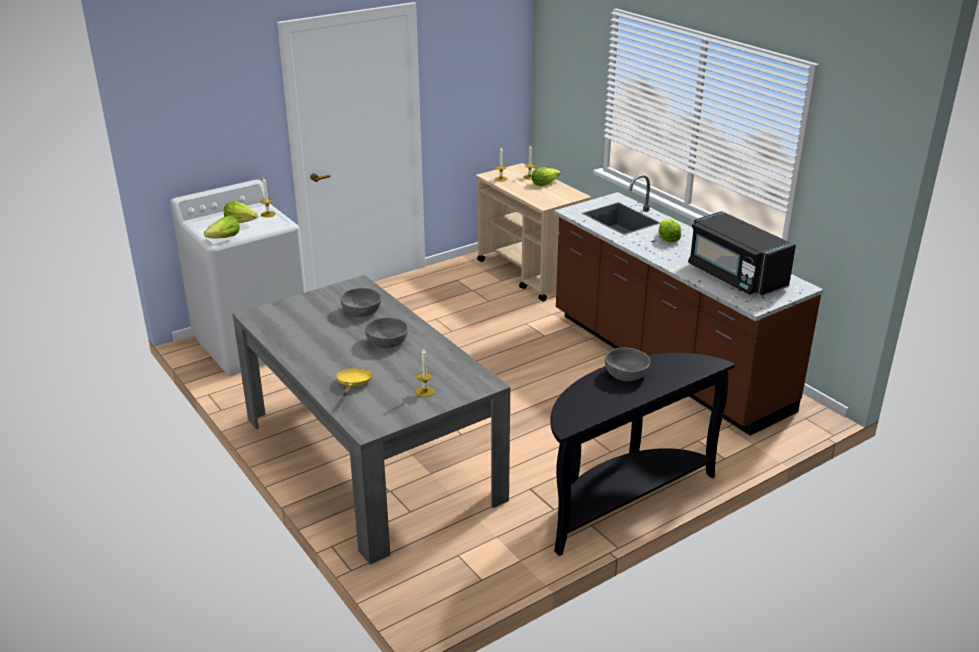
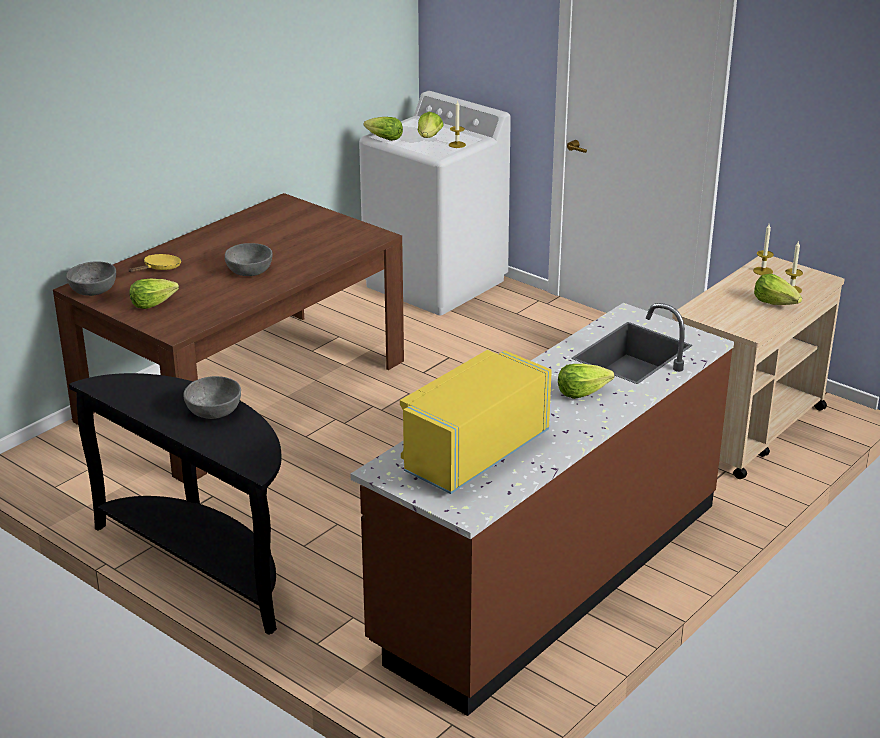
camera: 75 degrees right, 0 degrees up
grey dining table [233,275,510,565] -> brown dining table [53,193,404,483]
yellow frying pan [336,369,372,396] -> yellow frying pan turned 45 degrees counterclockwise [128,254,182,272]
grey bowl [341,288,381,317] -> grey bowl moved to [66,261,116,296]
candle [416,348,435,397] -> lettuce [129,278,179,309]
black microwave [688,211,796,297] -> yellow microwave [400,350,552,494]

